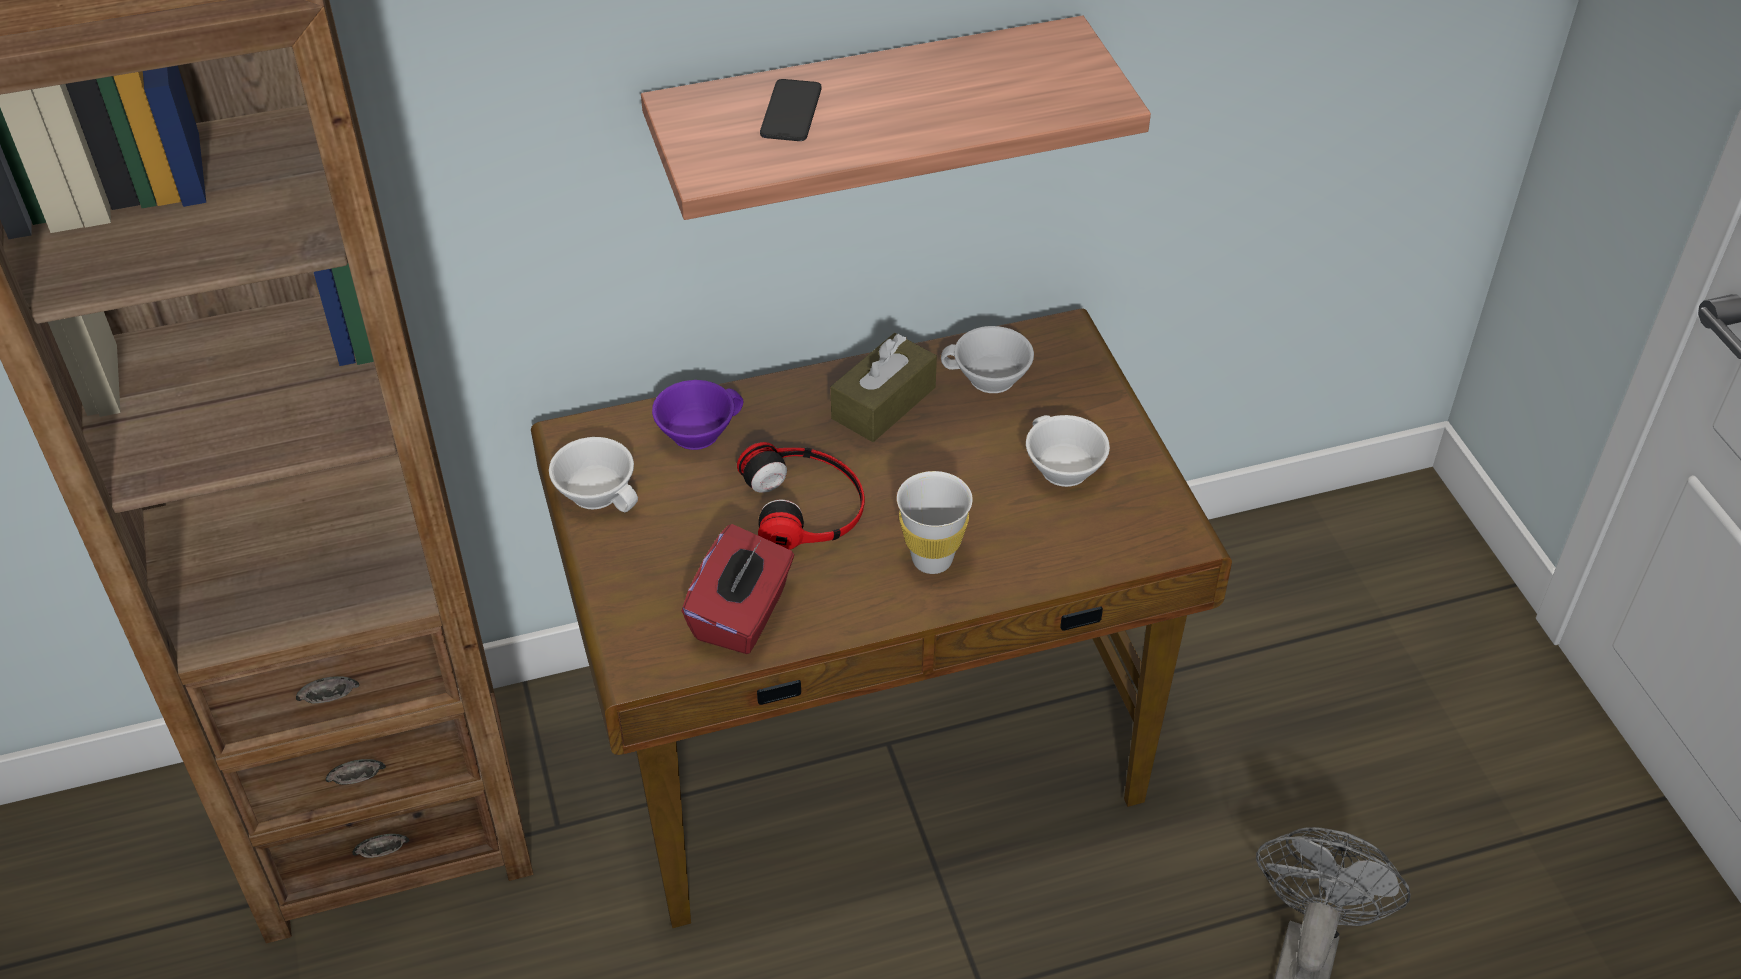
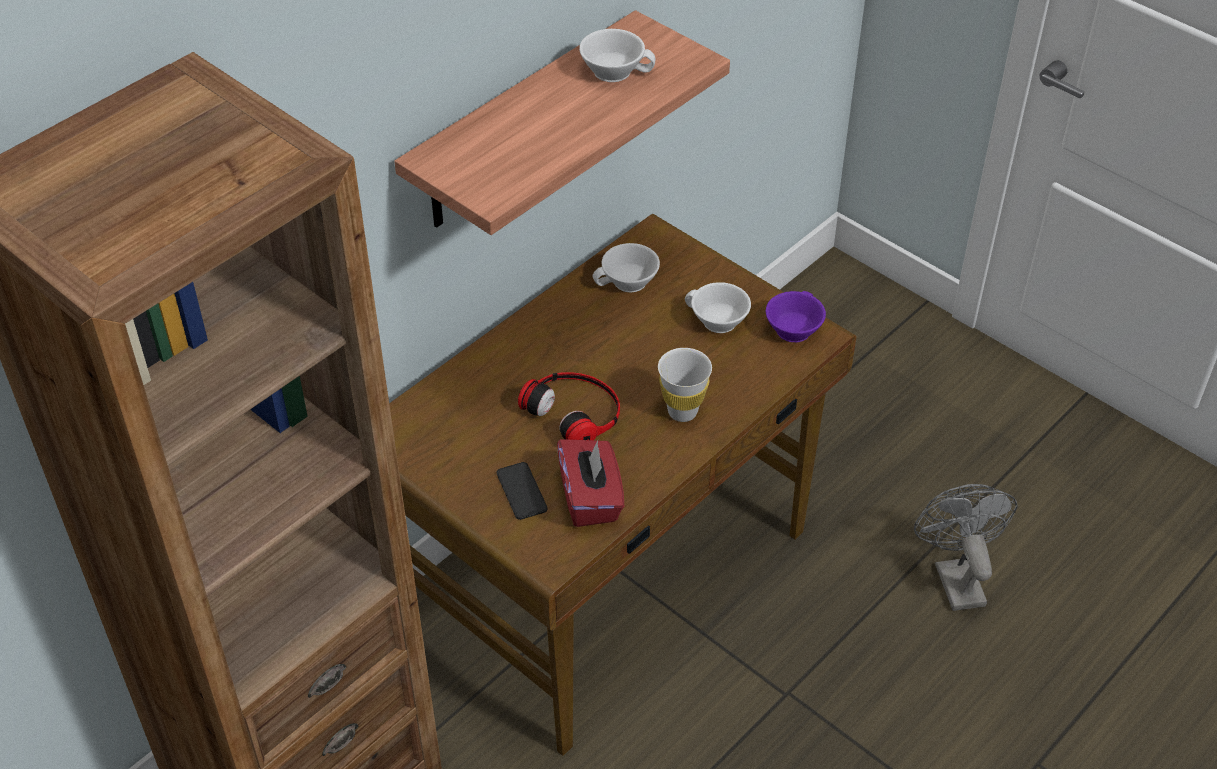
camera: 30 degrees left, 0 degrees up
white cup [549,437,638,512] -> white cup moved to [579,29,655,82]
purple cup [652,380,744,450] -> purple cup moved to [766,291,826,342]
phone [760,79,821,141] -> phone moved to [497,462,547,520]
brown tissue box [831,333,937,442] -> none

